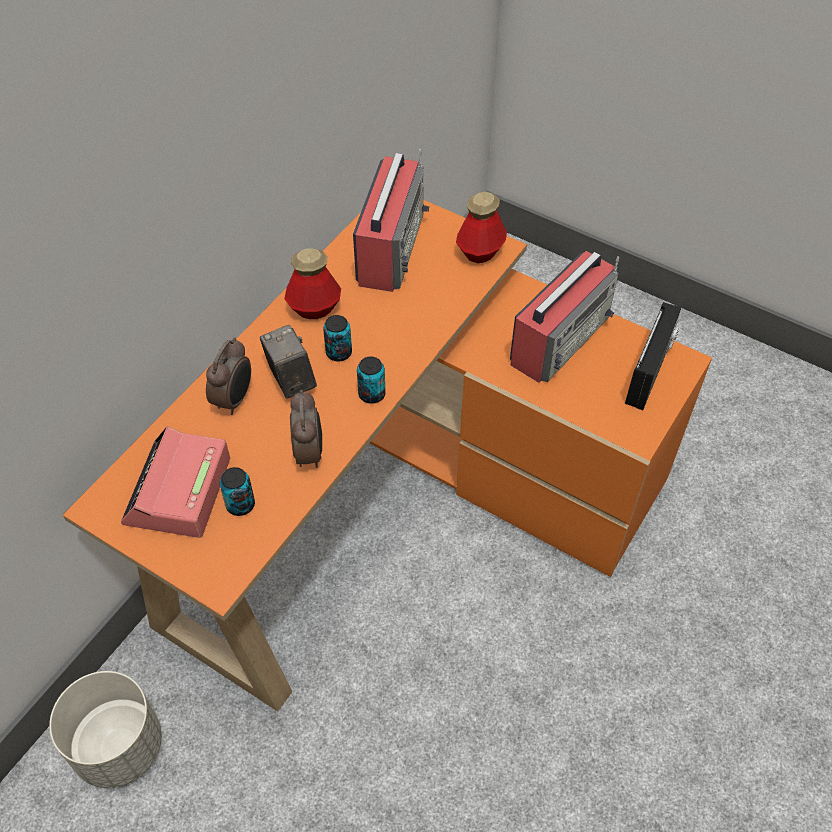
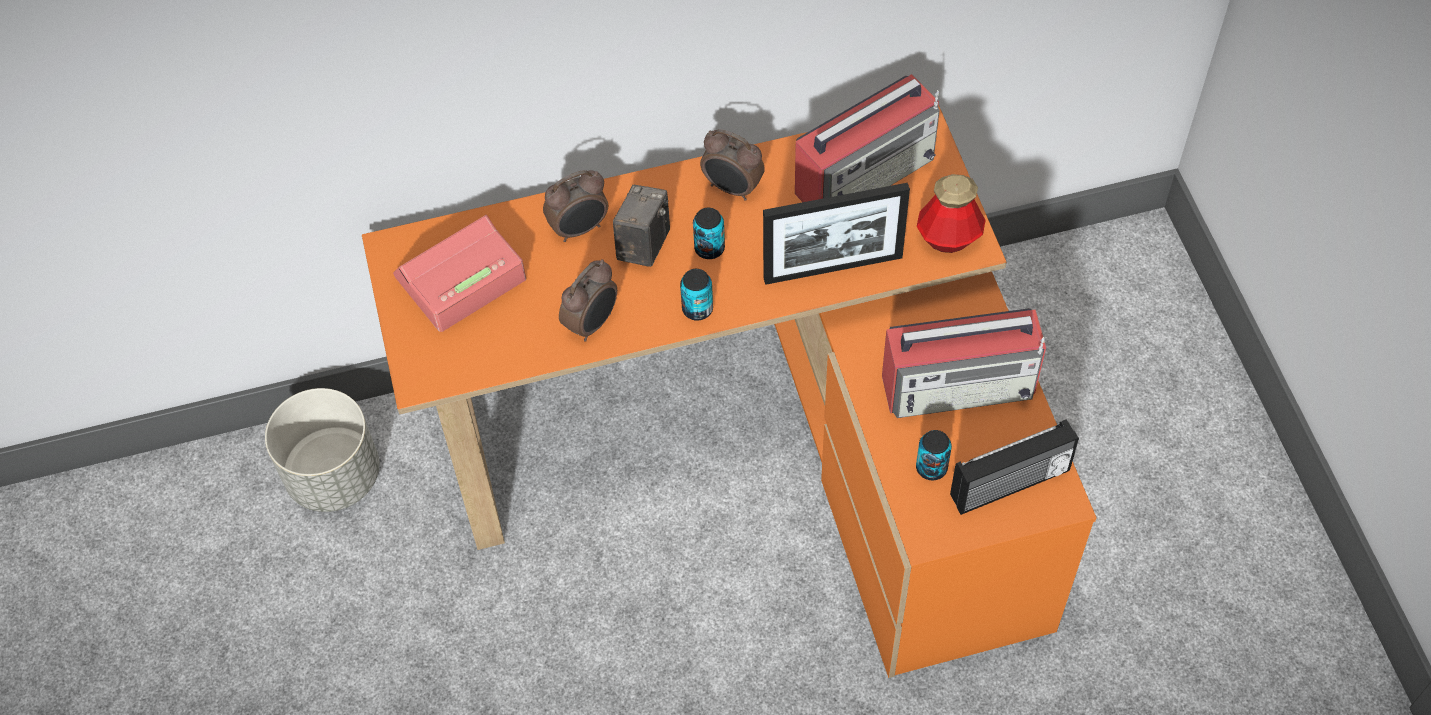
camera: 45 degrees right, 5 degrees up
can [220,467,255,516] -> can moved to [916,430,952,480]
bottle [285,249,341,319] -> alarm clock [700,129,765,201]
none -> picture frame [763,183,910,285]

